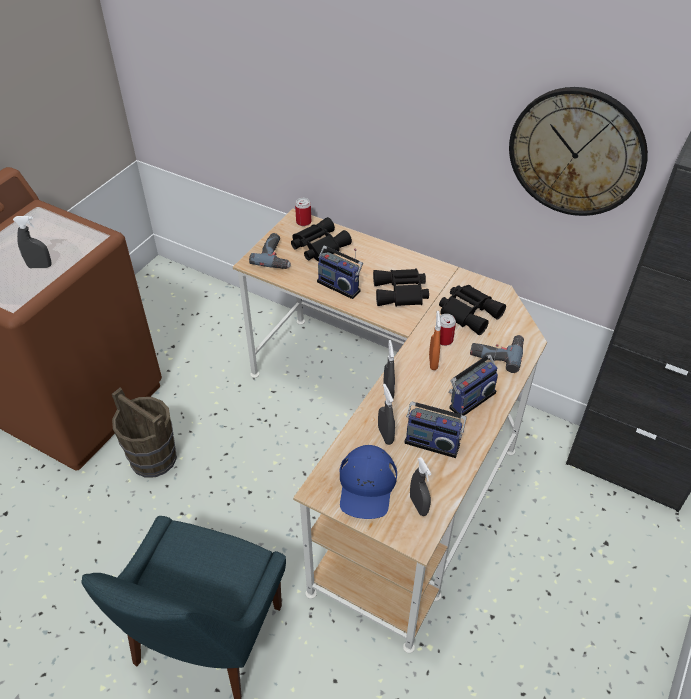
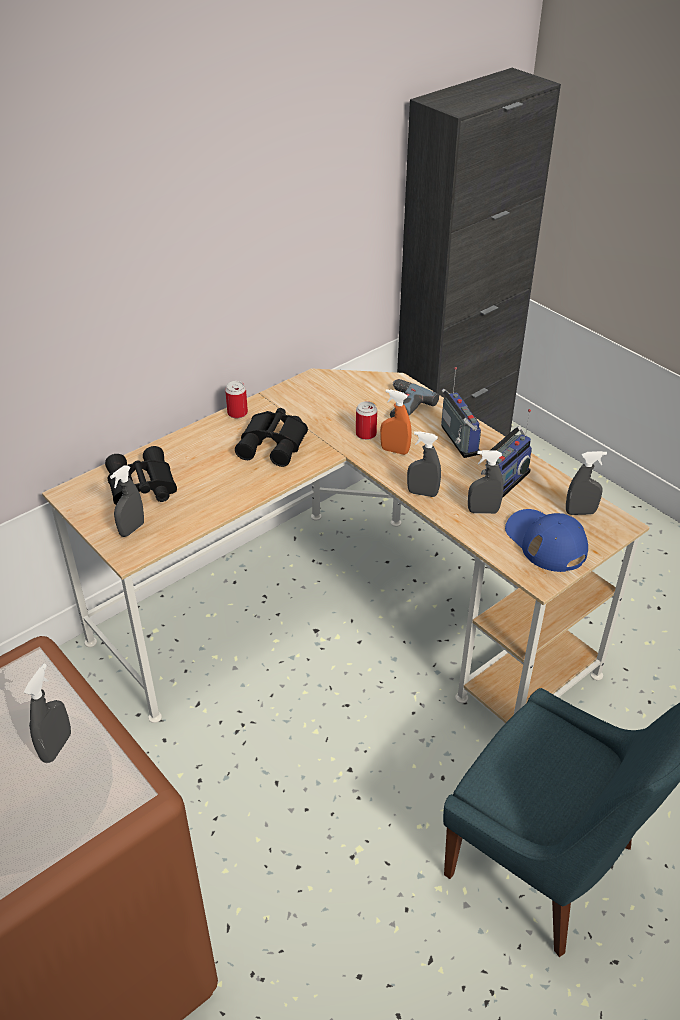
camera: 70 degrees left, 5 degrees down
brown bucket [112,387,177,478] -> none
power drill [249,233,291,269] -> grey spray bottle [110,465,144,537]
can [295,198,311,226] -> can moved to [225,381,248,418]
radio [317,246,363,299] -> none
blue cap [339,445,397,519] -> blue cap turned 150 degrees counterclockwise [505,509,588,572]
black binoculars [439,285,506,335] -> none
wall clock [509,87,648,216] -> none

